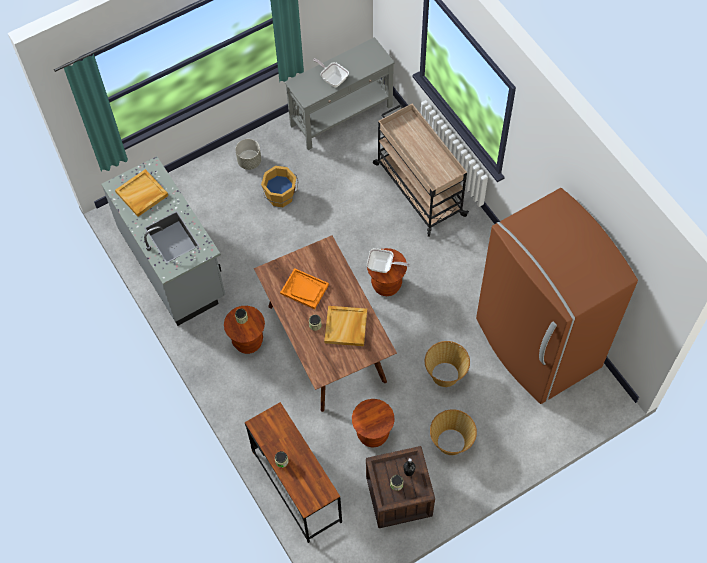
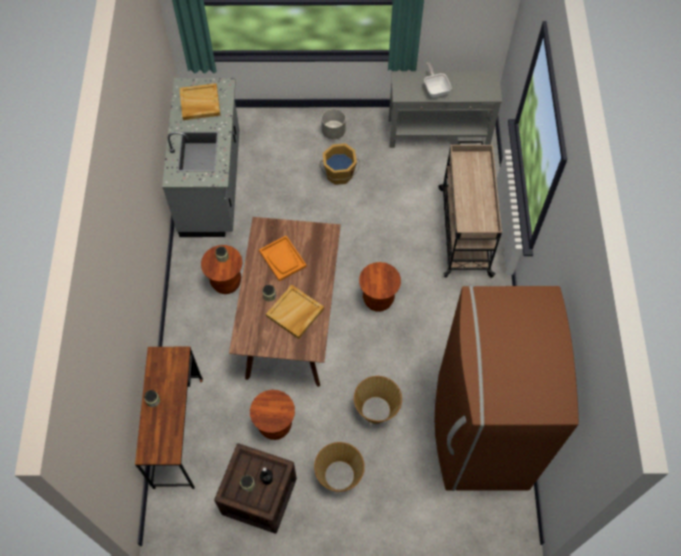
camera: 30 degrees right, 0 degrees up
frying pan [367,248,410,273] -> none

